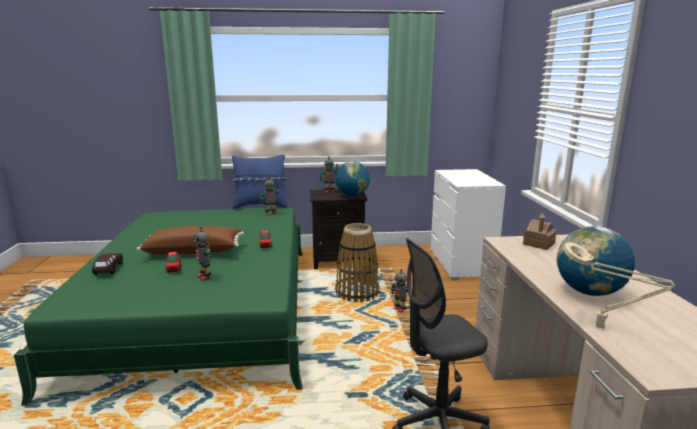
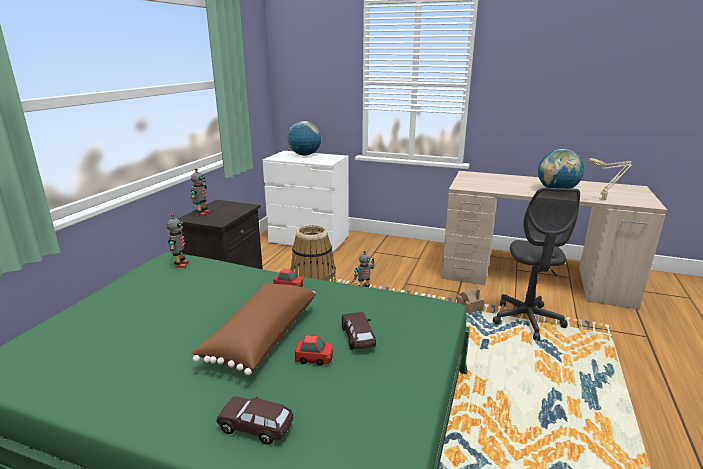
camera: 65 degrees left, 5 degrees up
toy robot [193,227,212,281] -> brown toy car [342,312,376,350]
blue pillow [232,154,287,209] -> none
globe [335,161,370,196] -> globe moved to [288,121,321,156]
toy house [523,213,556,250] -> toy house moved to [457,286,484,313]

